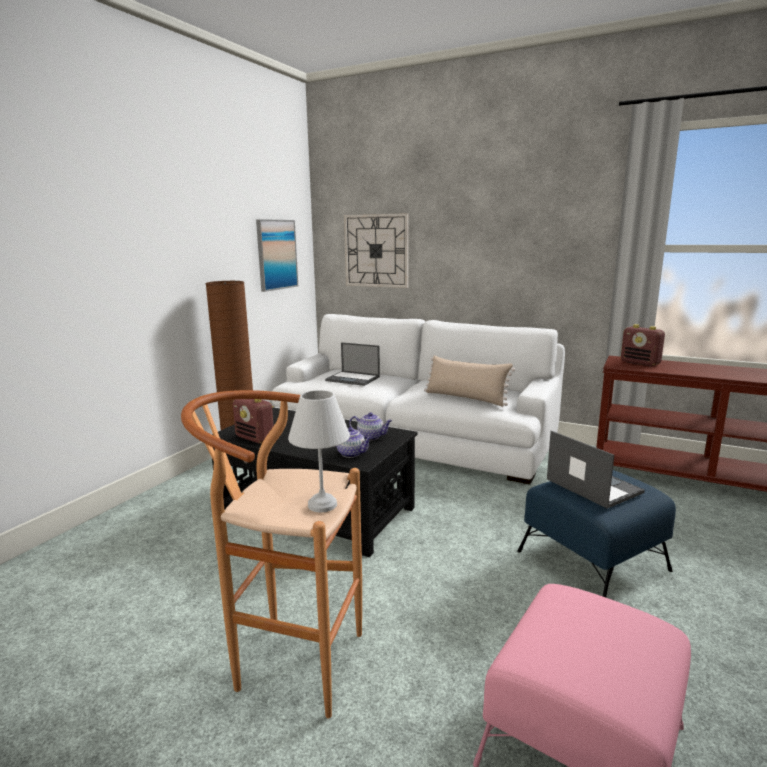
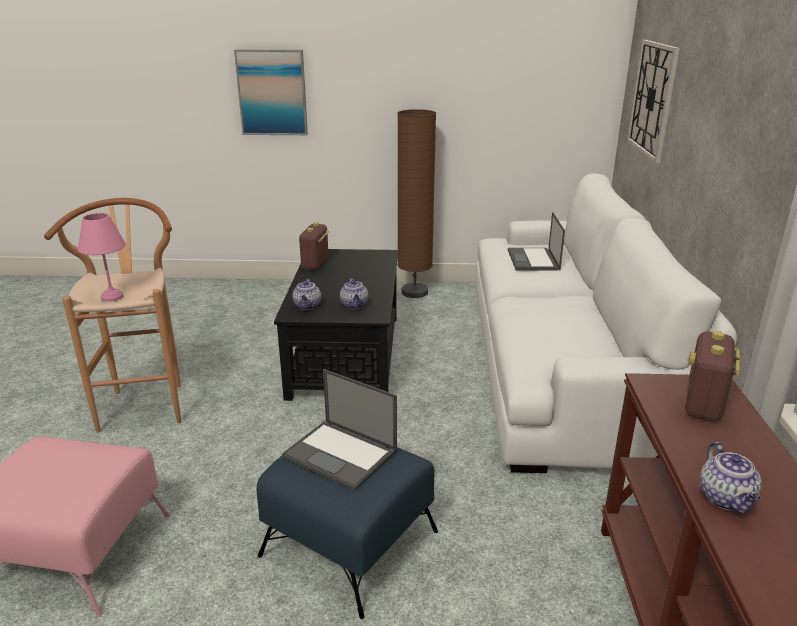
camera: 65 degrees right, 10 degrees up
picture [256,219,298,292] -> picture moved to [234,50,308,135]
white table lamp [288,390,350,513] -> pink table lamp [78,213,126,302]
beige pillow [424,355,515,407] -> none
laptop [547,431,645,509] -> laptop turned 90 degrees clockwise [282,369,397,491]
none -> teapot [700,442,762,513]

